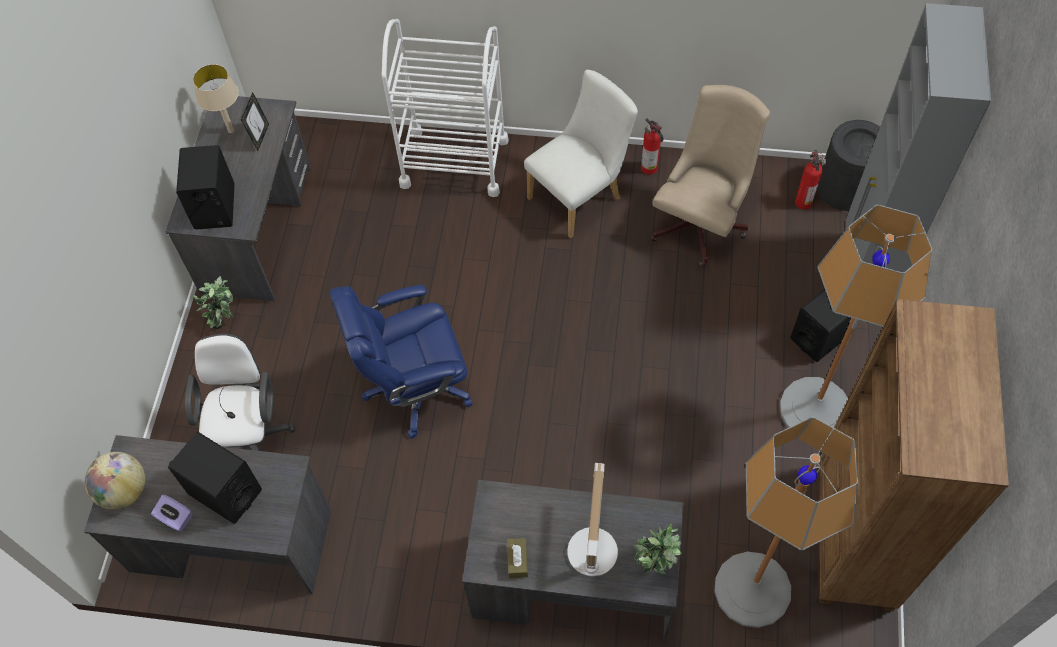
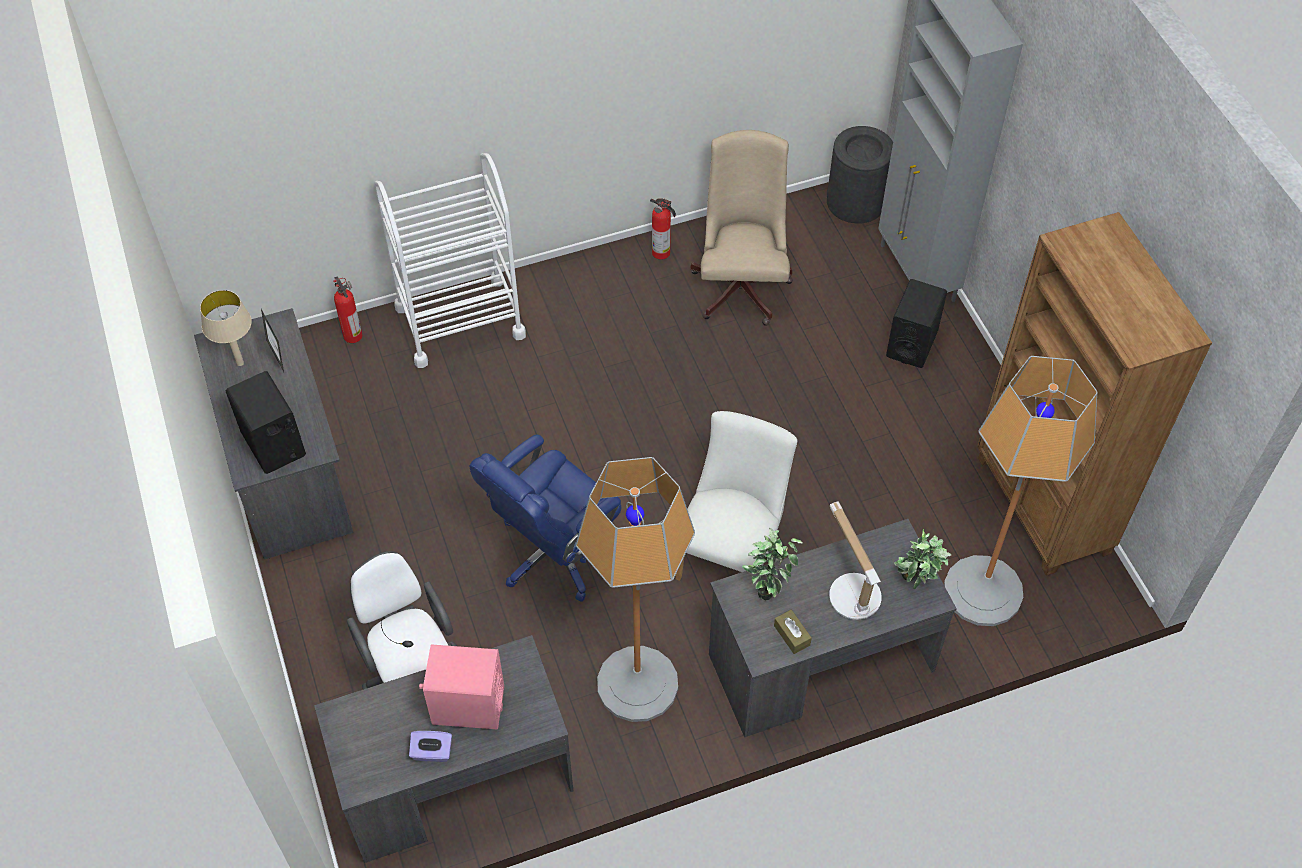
camera: 30 degrees left, 5 degrees down
globe [85,452,145,510] -> none
black speaker [168,432,262,524] -> pink speaker [419,644,504,730]
potted plant [192,276,234,329] -> potted plant moved to [742,528,803,600]
white chair [524,70,638,238] -> white chair moved to [675,411,797,581]
floor lamp [780,205,932,428] -> floor lamp moved to [576,457,695,722]
fire extinguisher [795,150,826,210] -> fire extinguisher moved to [333,276,362,343]

